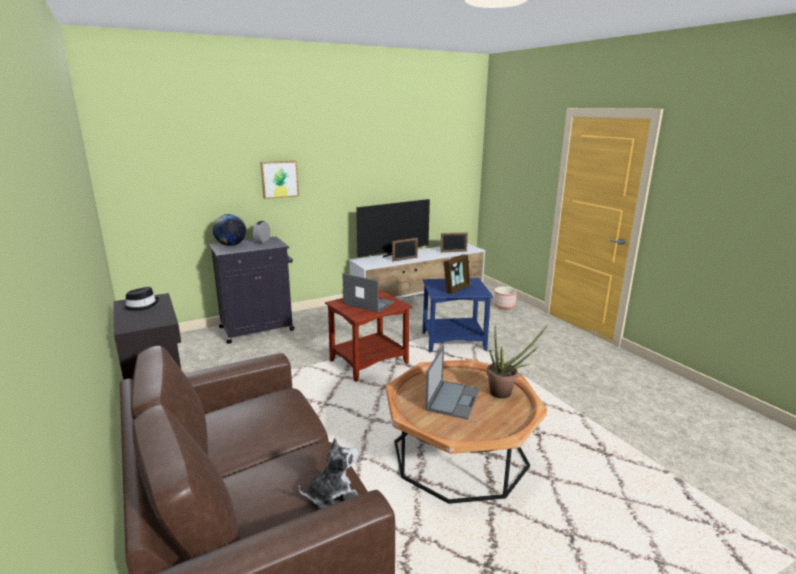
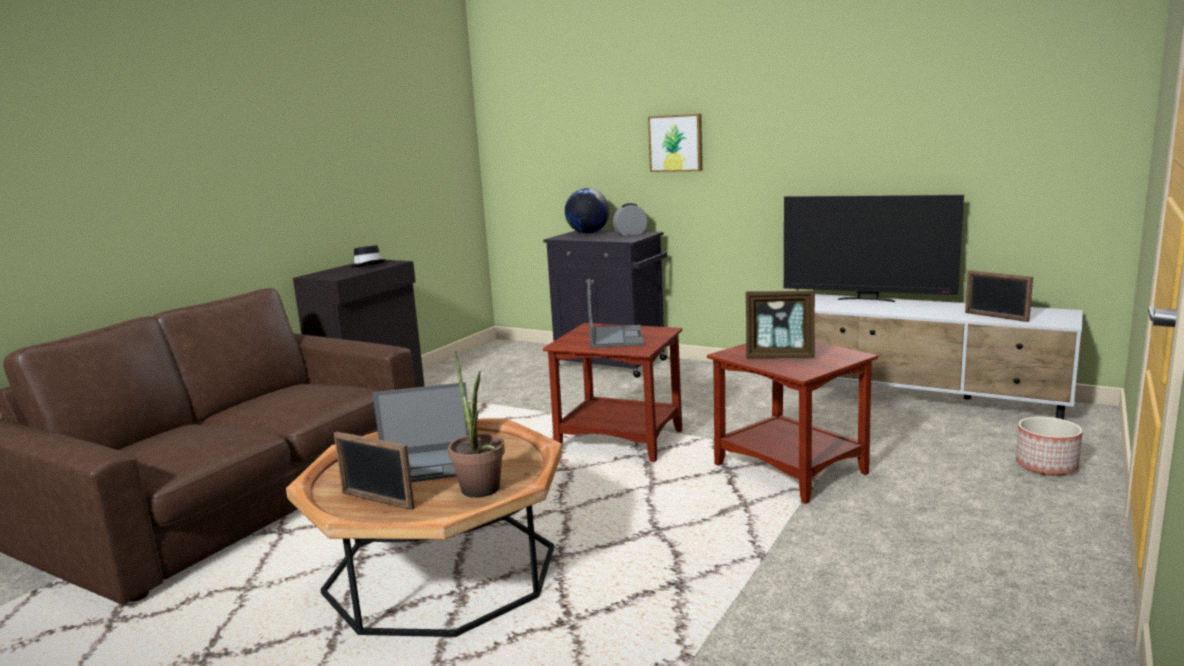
camera: 60 degrees right, 5 degrees down
plush toy [298,438,359,509] -> none
picture frame [392,238,418,261] -> picture frame moved to [334,431,415,510]
blue side table [422,278,493,352] -> brown side table [707,341,878,504]

